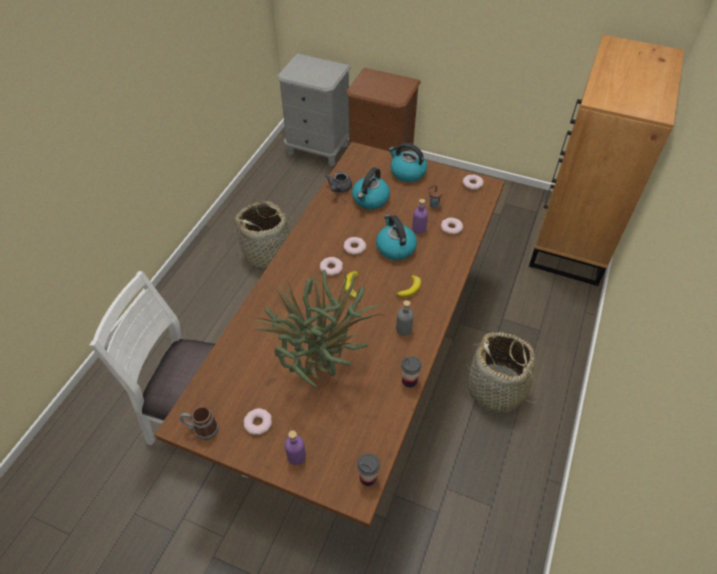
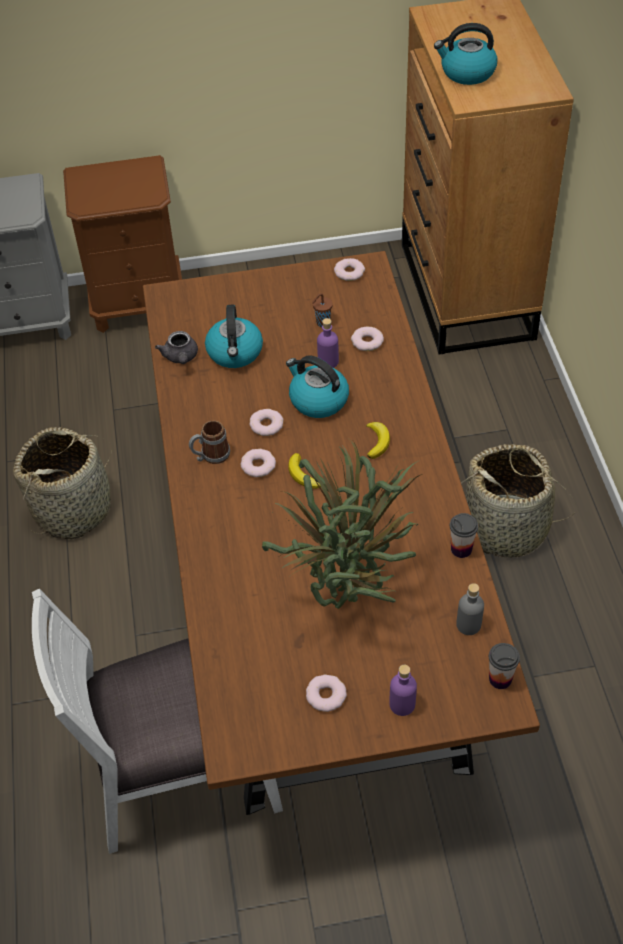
camera: 30 degrees left, 0 degrees up
mug [180,407,219,440] -> mug moved to [189,420,230,464]
kettle [389,143,427,182] -> kettle moved to [434,23,497,85]
grey bottle [396,300,414,336] -> grey bottle moved to [456,583,484,635]

